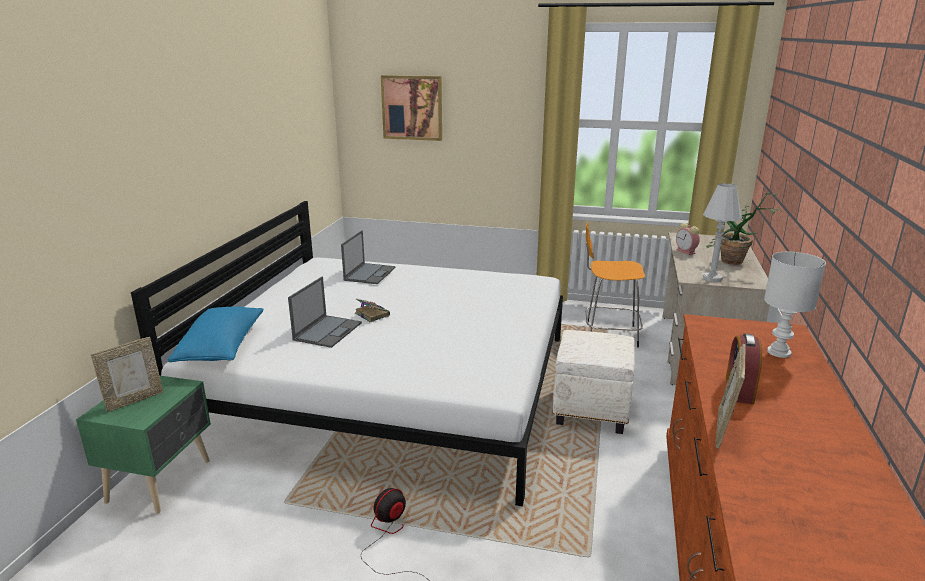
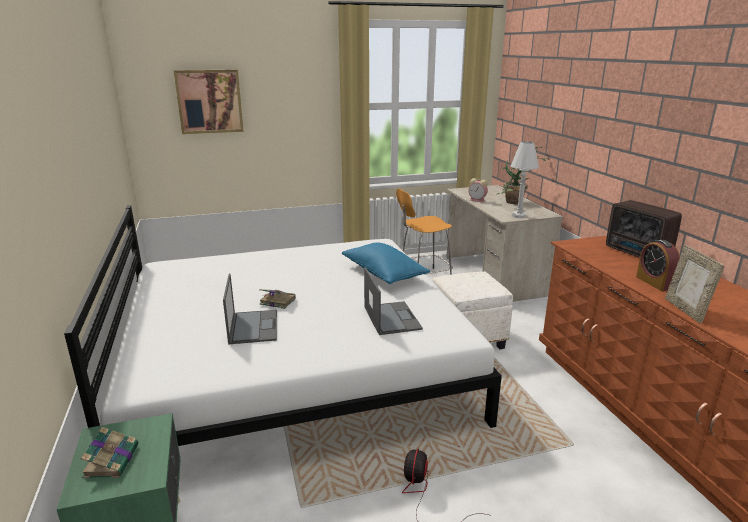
camera: 30 degrees left, 0 degrees up
picture frame [91,337,163,412] -> book [81,427,138,478]
blue pillow [168,306,264,362] -> blue pillow moved to [342,243,430,284]
laptop [341,230,396,284] -> laptop moved to [364,267,423,335]
white table lamp [764,252,826,358] -> radio [606,200,682,258]

